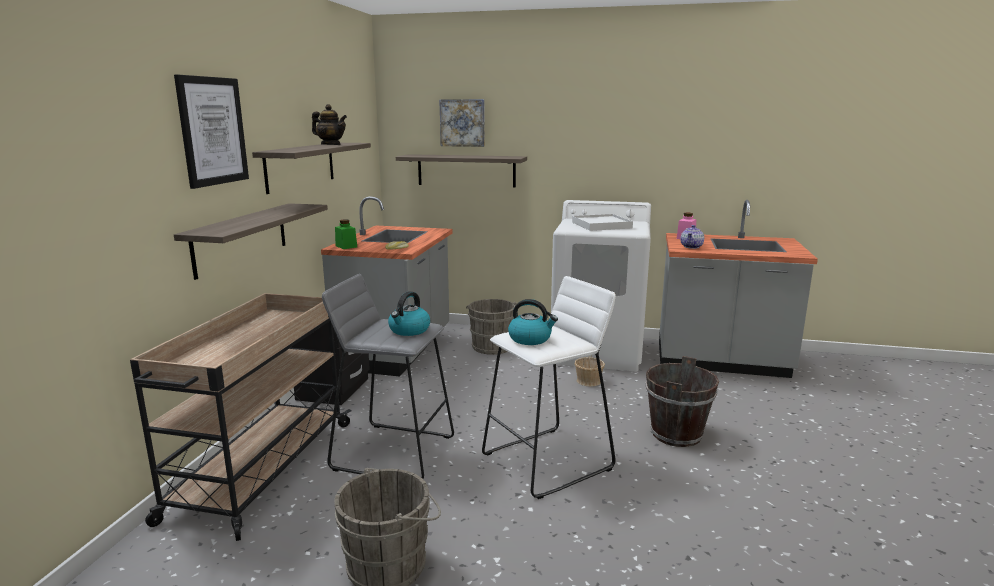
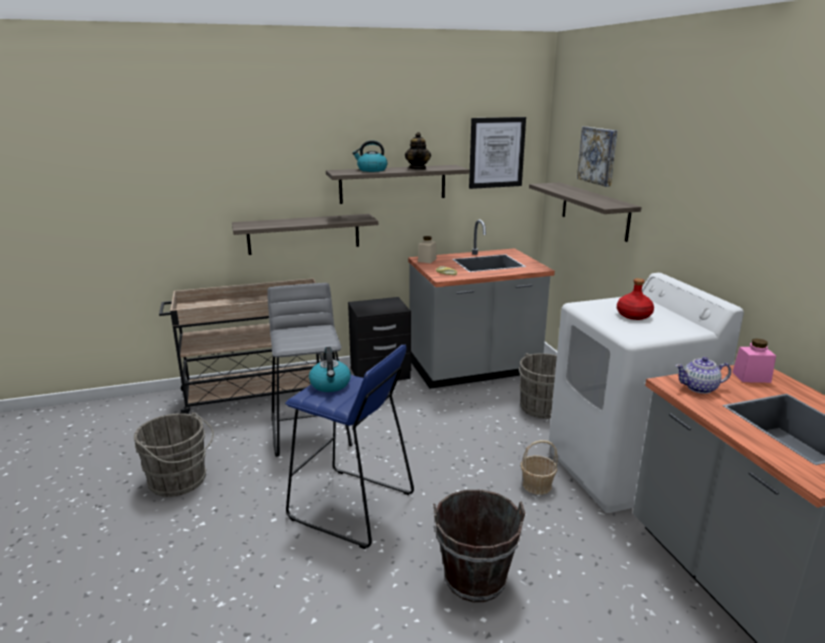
camera: 60 degrees right, 5 degrees up
picture [174,75,249,189] -> picture moved to [469,117,526,189]
green jar [335,219,357,249] -> beige jar [418,236,437,263]
kettle [388,291,430,336] -> kettle moved to [352,140,388,172]
white stool [482,276,616,499] -> blue stool [285,345,414,549]
white tray [572,214,633,231] -> red bottle [617,278,654,320]

